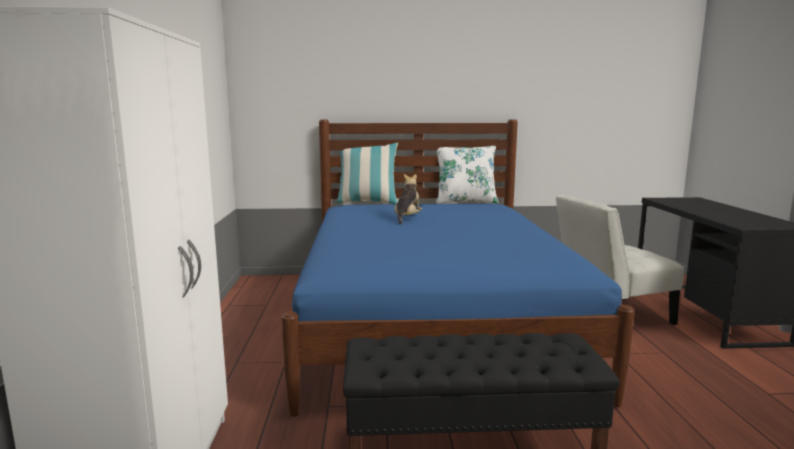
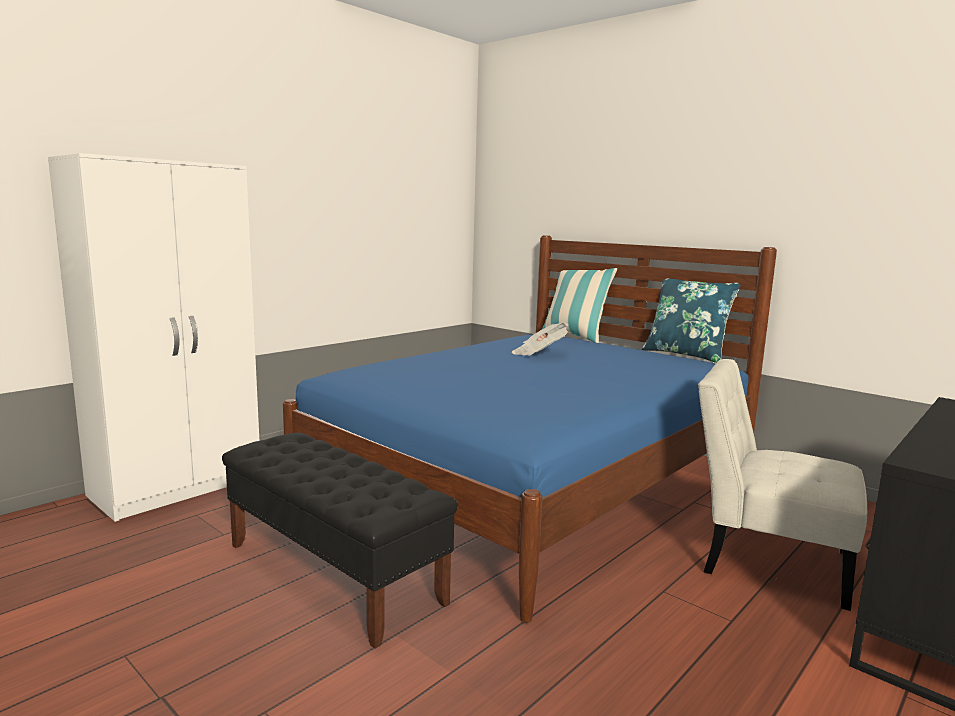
camera: 45 degrees right, 0 degrees up
plush toy [394,174,422,225] -> newspaper [512,323,568,356]
white pillow [436,146,498,204] -> blue pillow [642,279,740,363]

